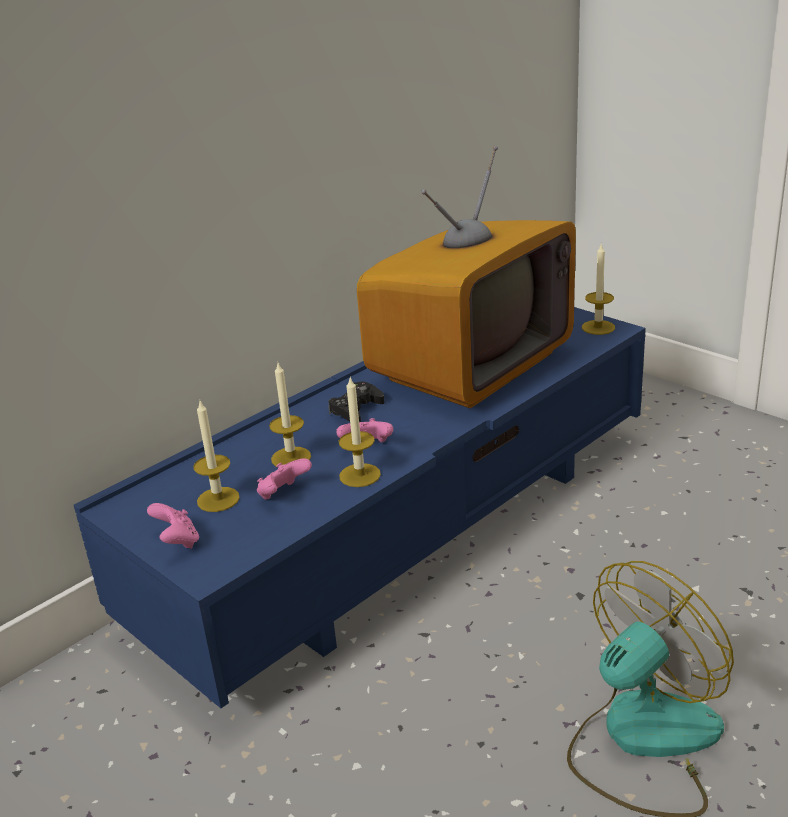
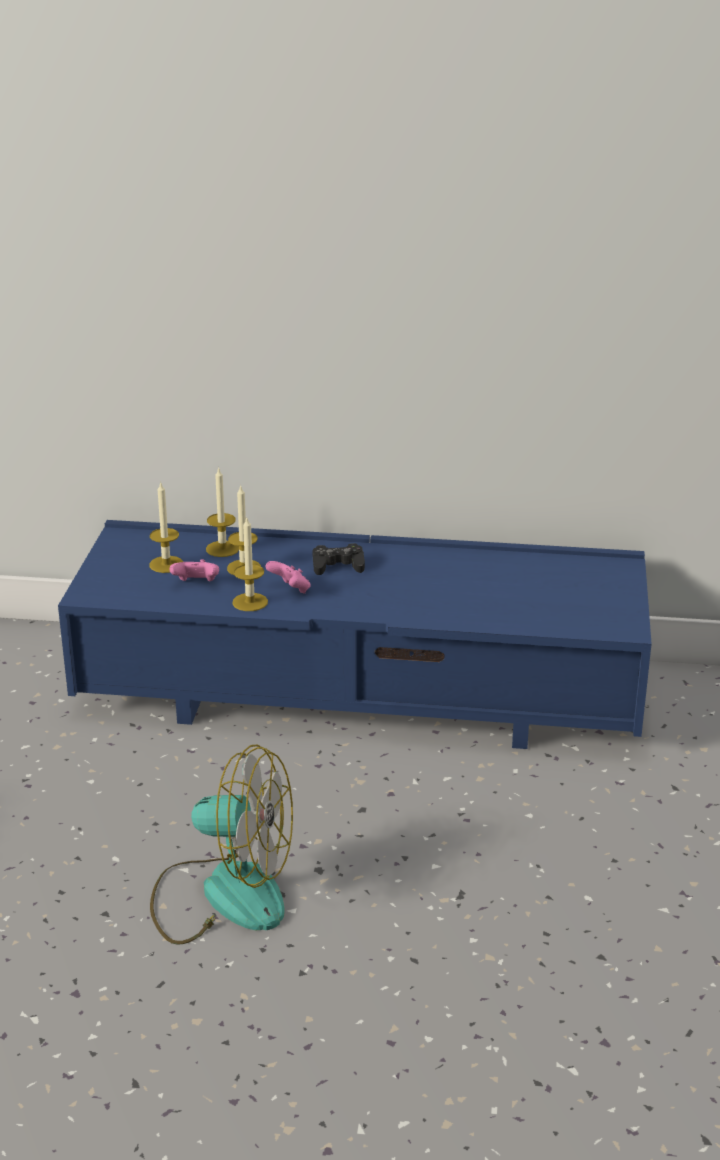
camera: 50 degrees right, 0 degrees up
pink game controller [147,503,199,549] -> none
television [357,146,576,408] -> none
candle [582,243,615,335] -> candle moved to [206,467,239,557]

